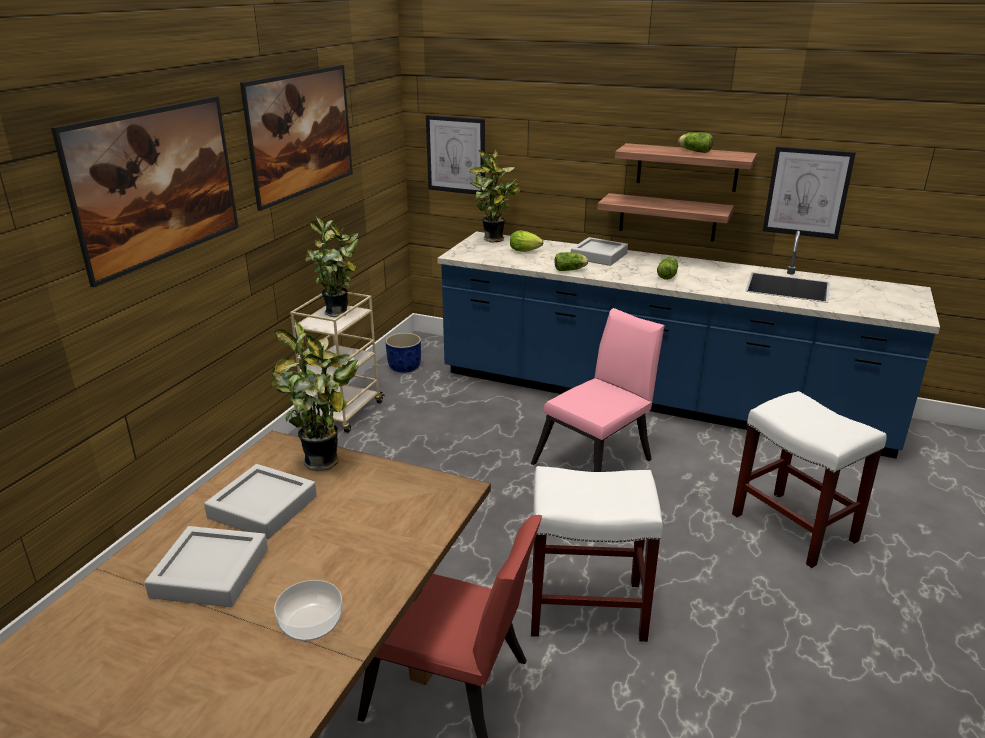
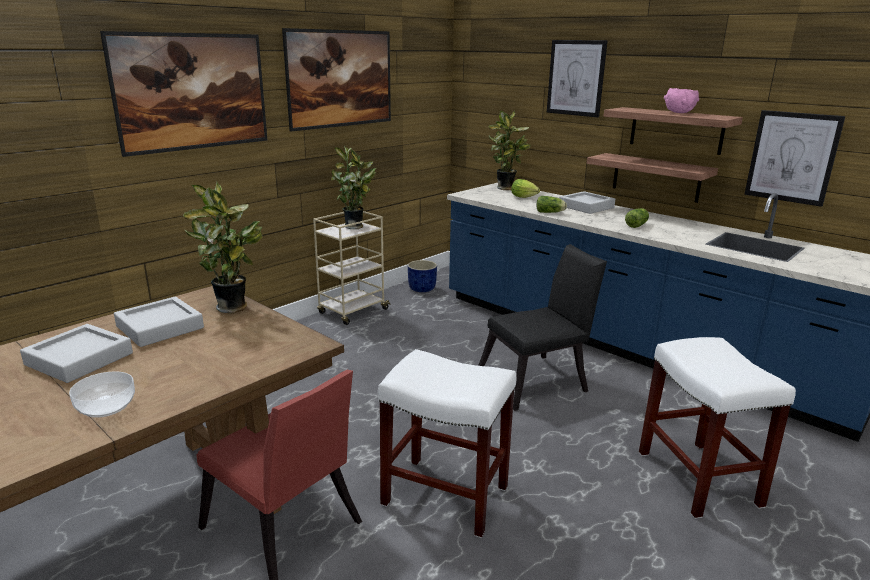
camera: 20 degrees right, 5 degrees down
picture [426,115,485,194] -> picture moved to [547,40,608,117]
pink chair [531,308,665,472] -> black chair [478,244,607,411]
lettuce [678,132,713,153] -> pink bowl [664,88,699,113]

